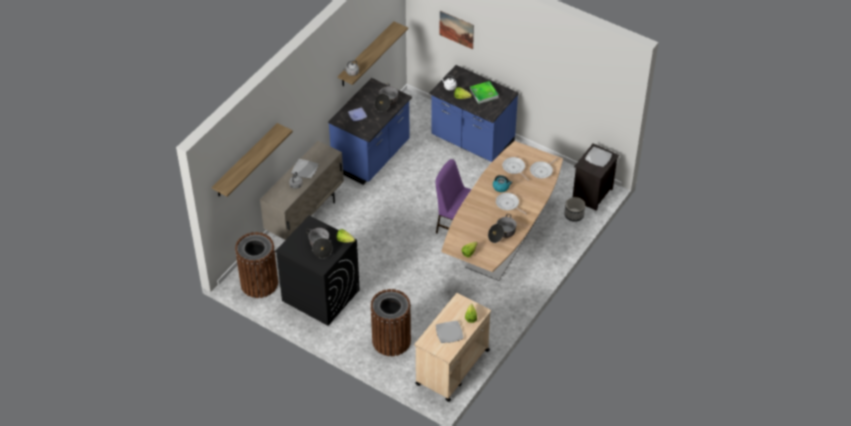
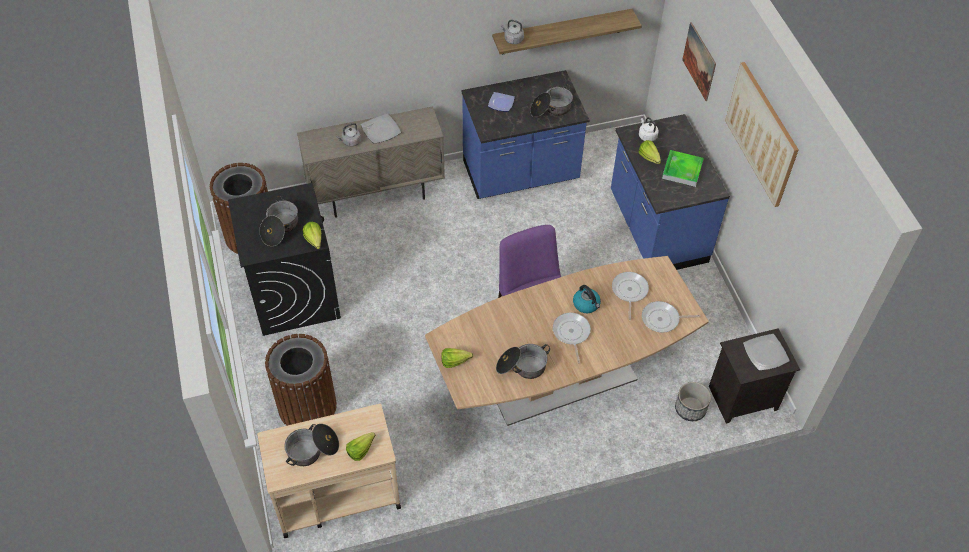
camera: 40 degrees right, 5 degrees up
shelf [212,123,293,197] -> none
plate [436,321,463,343] -> cooking pot [284,424,339,466]
none -> picture [725,62,799,207]

